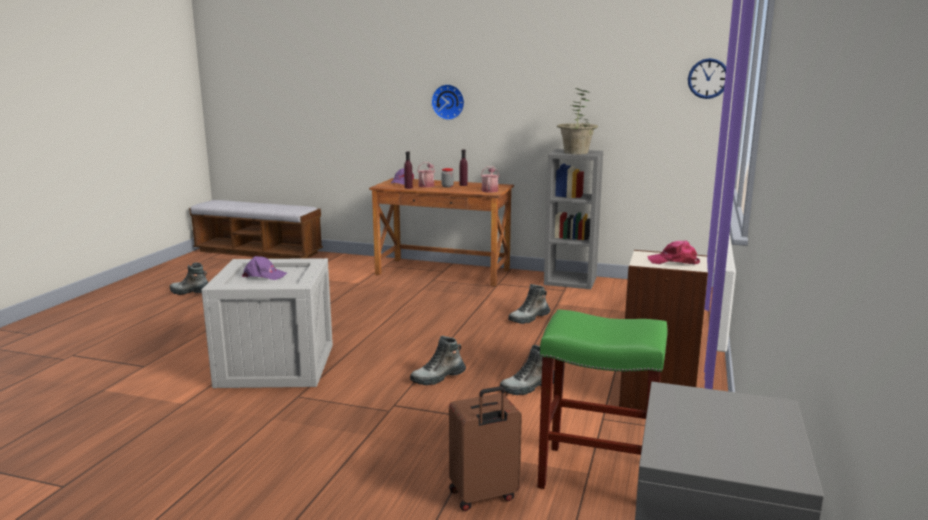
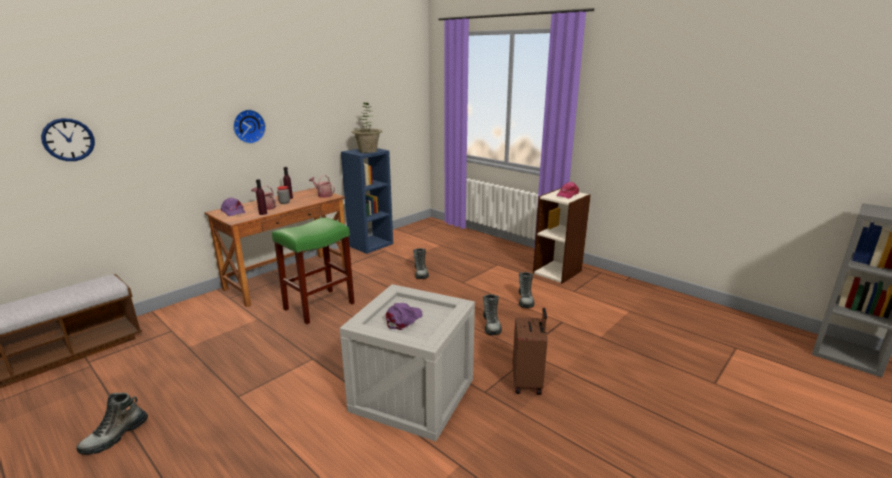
camera: 65 degrees left, 5 degrees up
brown suitcase [449,386,522,511] -> brown suitcase moved to [513,308,548,395]
green stool [538,310,668,489] -> green stool moved to [272,217,355,324]
grey bookcase [544,149,603,289] -> blue bookcase [341,148,393,254]
wall clock [688,58,726,99] -> wall clock moved to [41,118,95,161]

